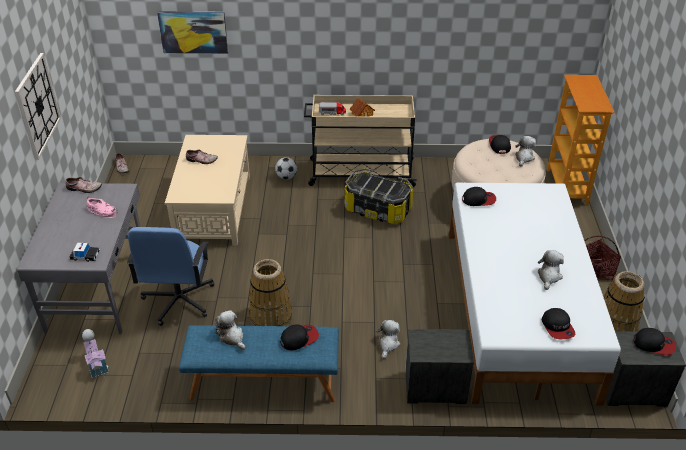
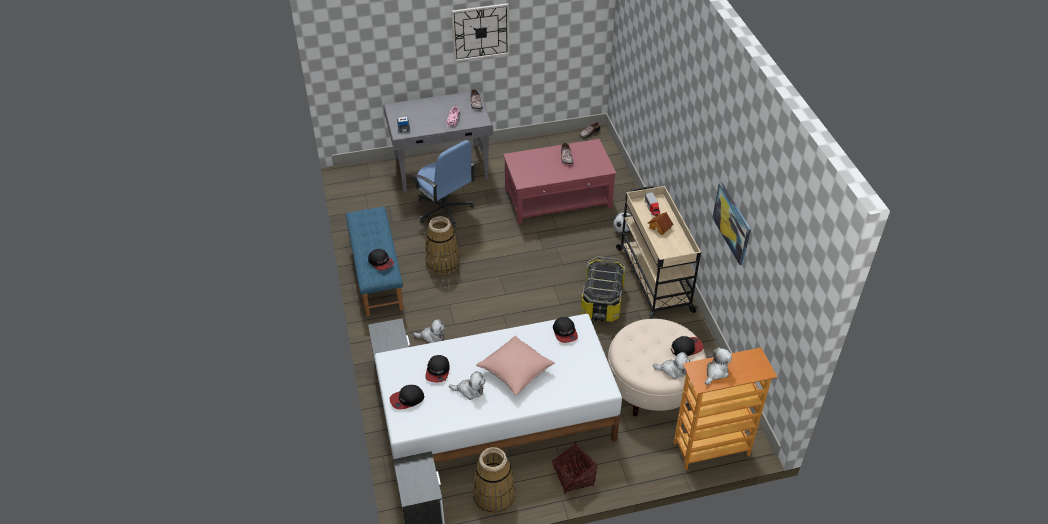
camera: 75 degrees right, 5 degrees up
toy house [82,329,108,379] -> none
blue office chair [127,227,214,326] -> blue office chair turned 120 degrees counterclockwise [412,140,475,227]
picture [157,11,228,54] -> picture moved to [712,183,751,265]
beige coffee table [165,135,250,246] -> red coffee table [503,139,617,224]
plush toy [215,310,245,350] -> plush toy moved to [705,347,732,385]
cap [634,328,676,355] -> cap moved to [425,355,450,383]
none -> pink pillow [476,335,555,396]

